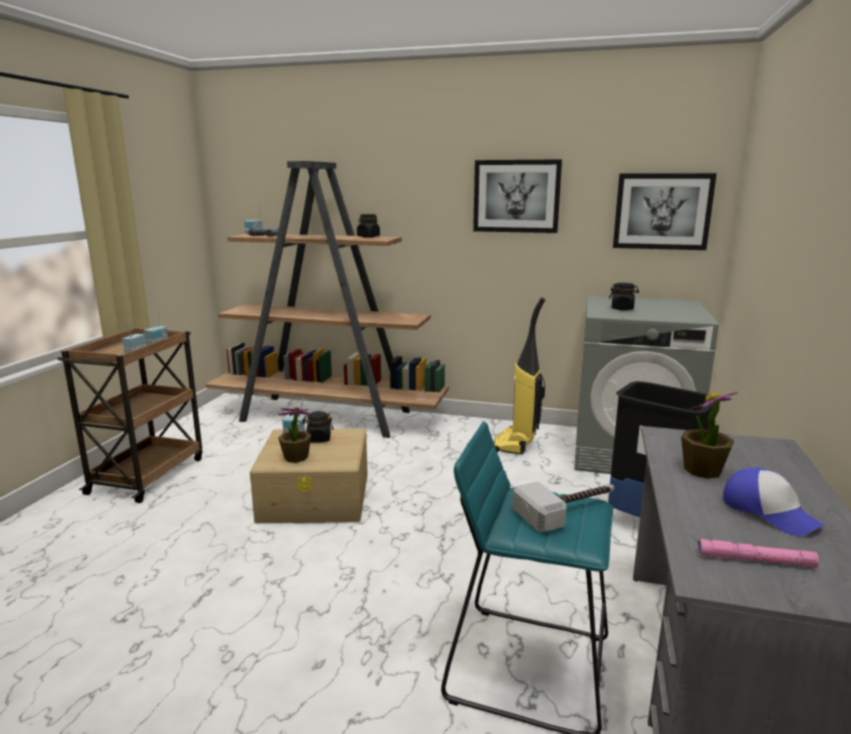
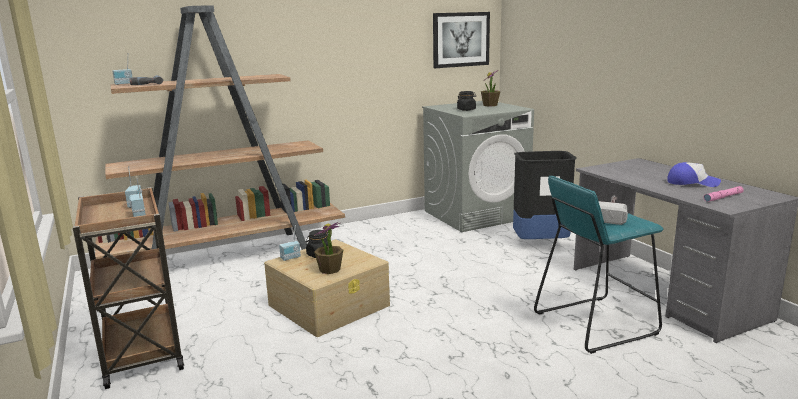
camera: 40 degrees left, 0 degrees up
black jar [357,214,380,238] -> none
picture [473,159,562,233] -> none
vacuum cleaner [494,297,546,454] -> none
potted plant [681,392,739,479] -> potted plant moved to [481,70,500,107]

